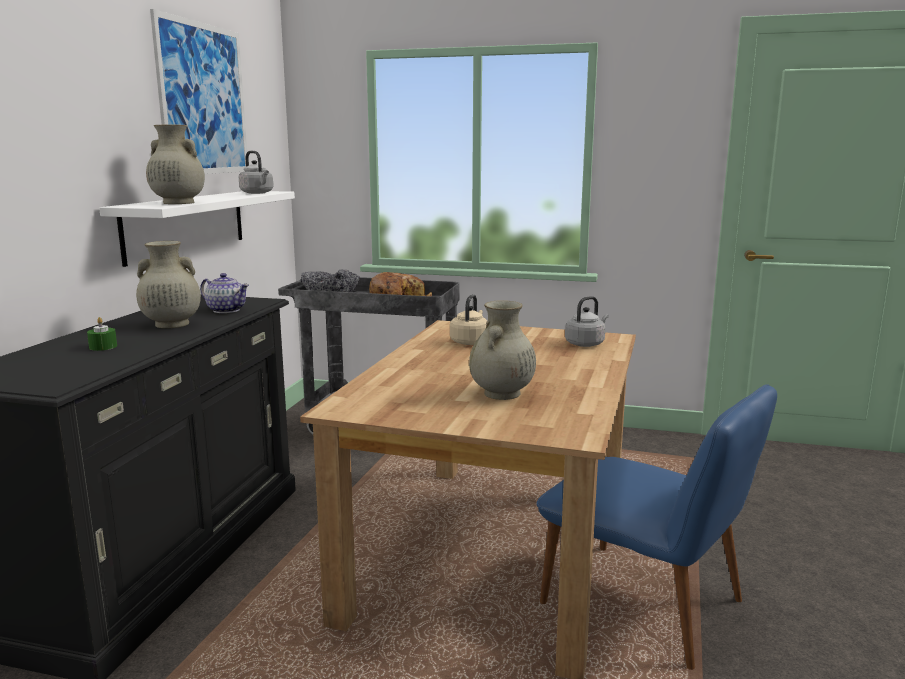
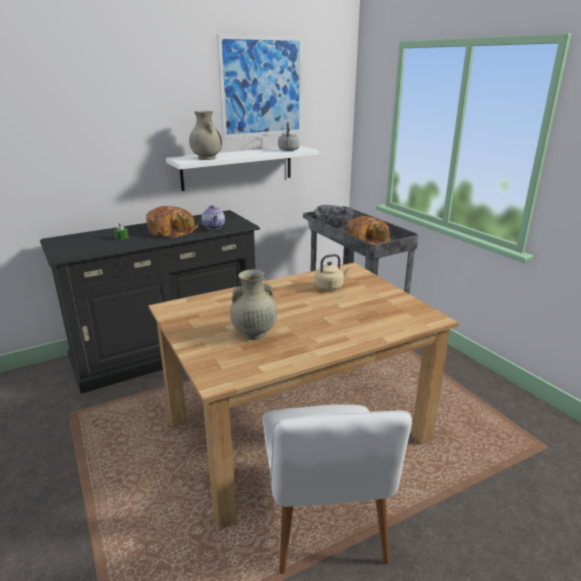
camera: 45 degrees right, 10 degrees up
beige vase [136,241,201,328] -> bread [146,206,199,238]
blue chair [537,384,777,670] -> white chair [262,404,412,574]
grey kettle [565,296,609,347] -> none

